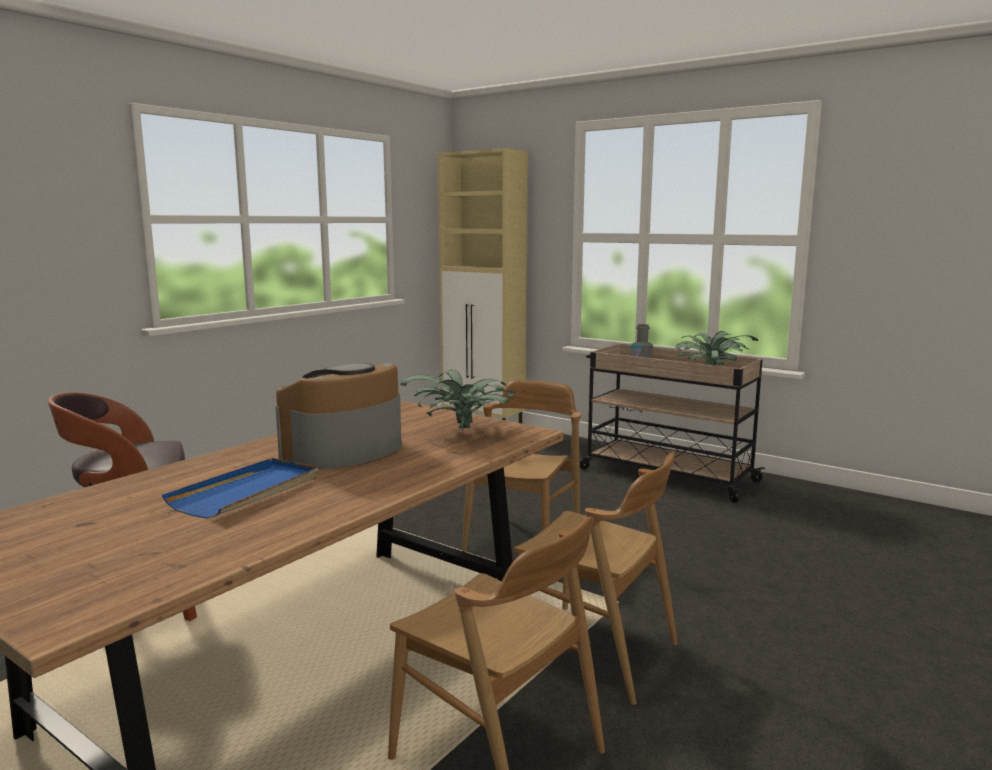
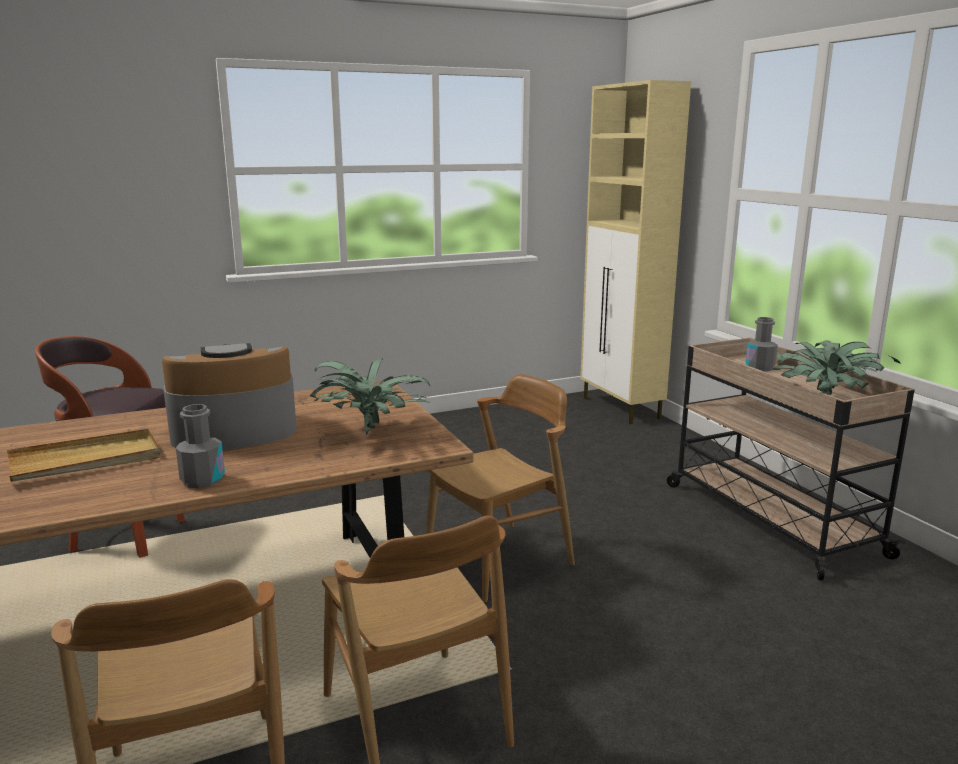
camera: 30 degrees right, 5 degrees up
blue tray [162,458,319,519] -> beige tray [7,429,161,482]
none -> grey bottle [176,404,225,488]

